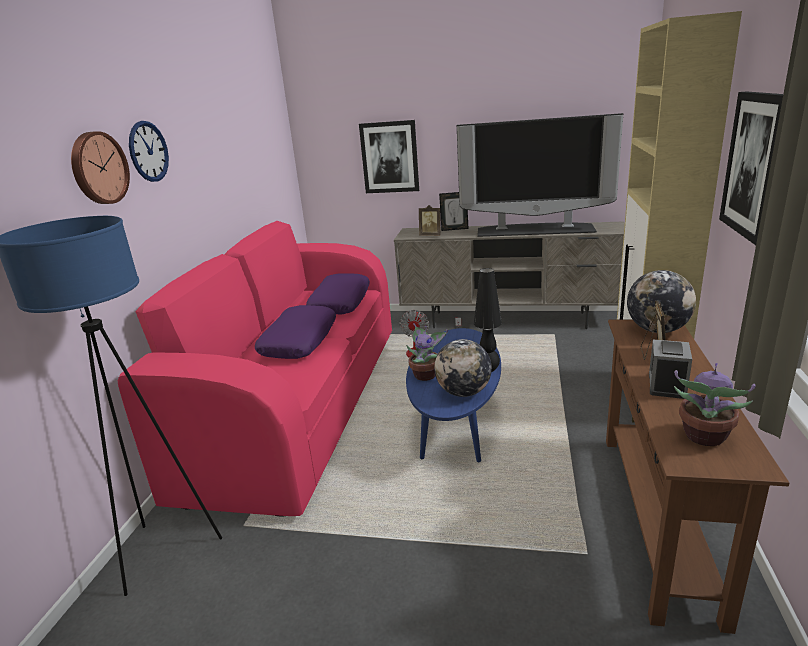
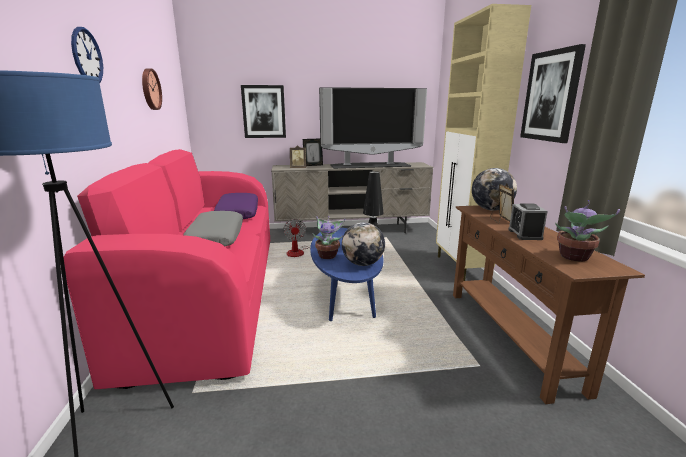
camera: 20 degrees left, 5 degrees down
wall clock [71,131,130,204] -> wall clock moved to [142,68,162,110]
purple pillow [255,305,336,359] -> grey pillow [183,211,243,246]

